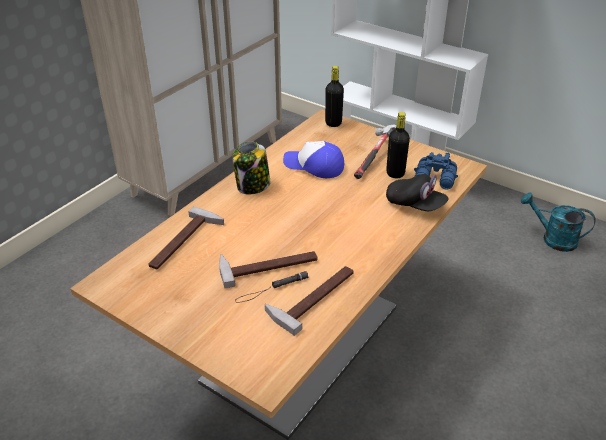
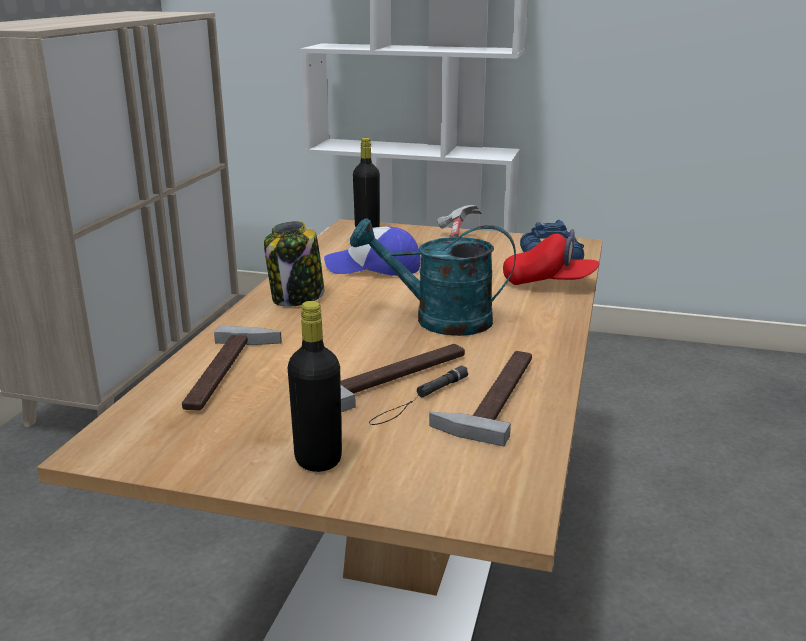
camera: 20 degrees left, 15 degrees down
black bottle [386,112,410,178] -> black bottle moved to [287,301,342,472]
black cap [386,174,448,211] -> red cap [503,229,600,285]
turquoise watering can [521,192,596,252] -> turquoise watering can moved to [350,218,516,336]

